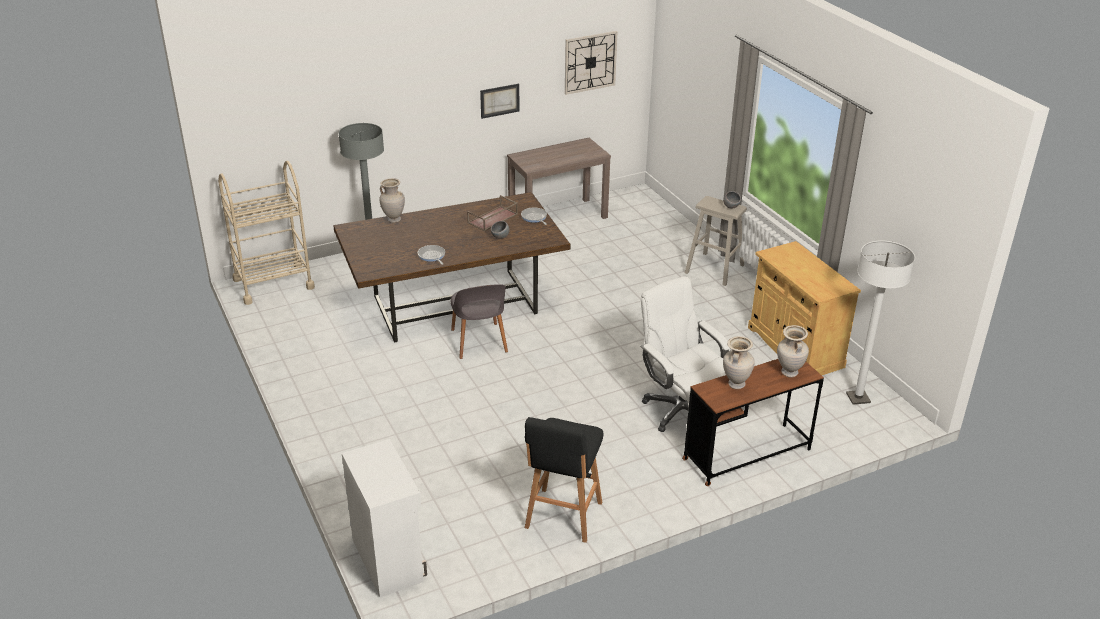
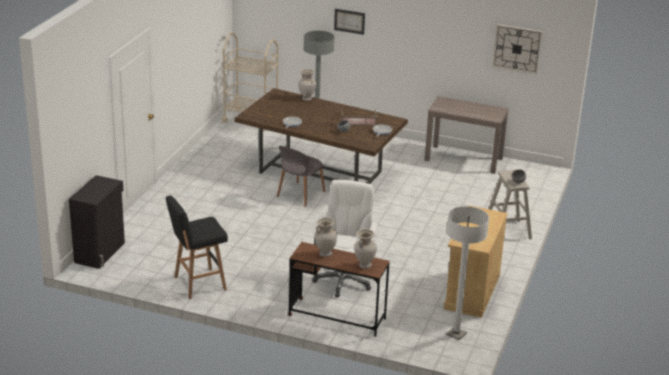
camera: 45 degrees right, 5 degrees down
white cabinet [342,439,427,597] -> black cabinet [69,175,125,269]
picture [480,84,520,119] -> picture moved to [334,9,365,35]

